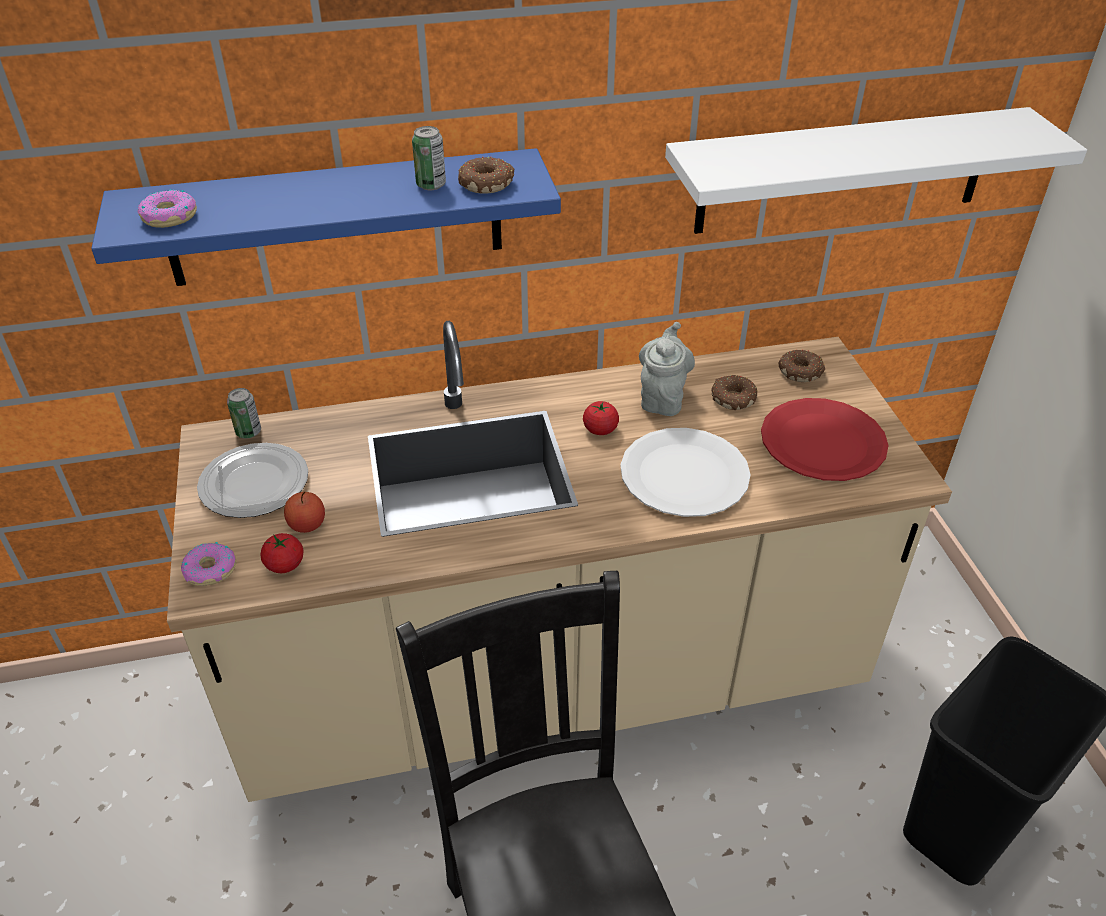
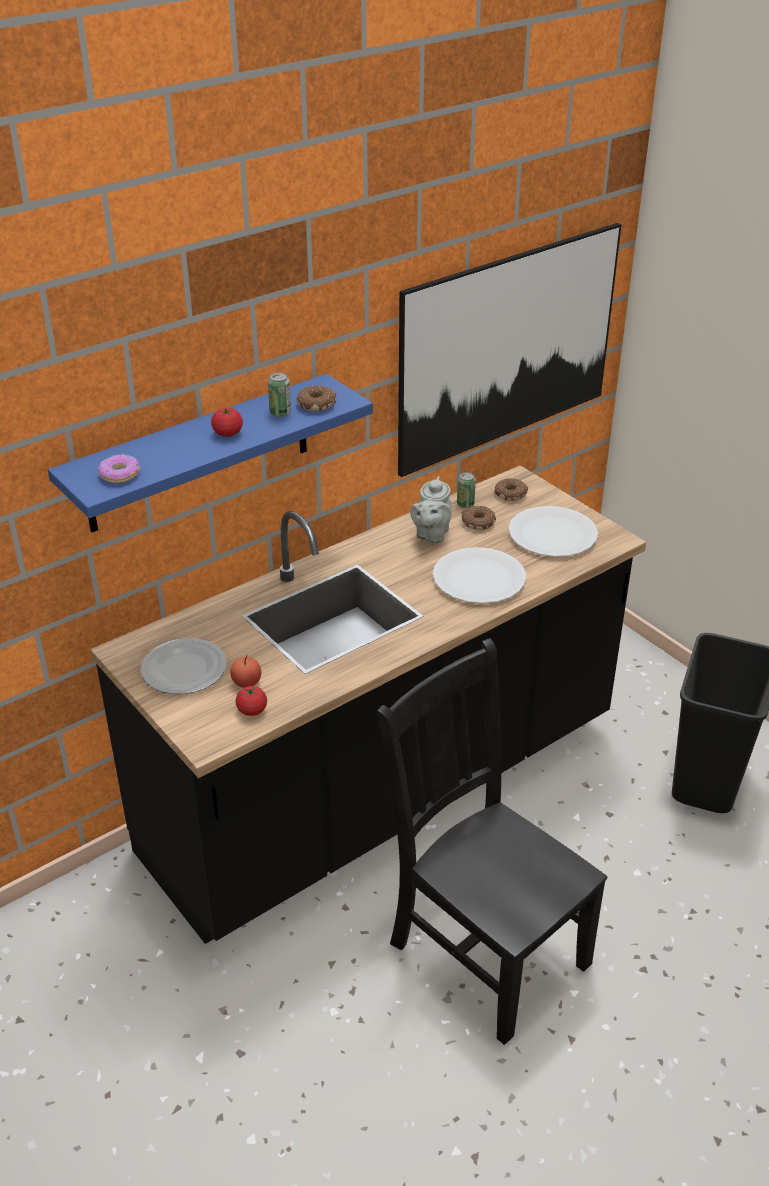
camera: 25 degrees left, 5 degrees down
beige counter [167,321,952,802] -> black counter [90,465,646,944]
donut [181,542,236,586] -> none
can [227,388,261,439] -> can moved to [457,472,476,508]
tomato [583,401,619,435] -> tomato moved to [211,408,243,437]
grey teapot [639,322,695,416] -> grey teapot turned 150 degrees counterclockwise [410,476,452,544]
white shelf [665,107,1087,234] -> picture [398,223,621,477]
red plate [761,398,889,481] -> white plate [509,506,598,557]

